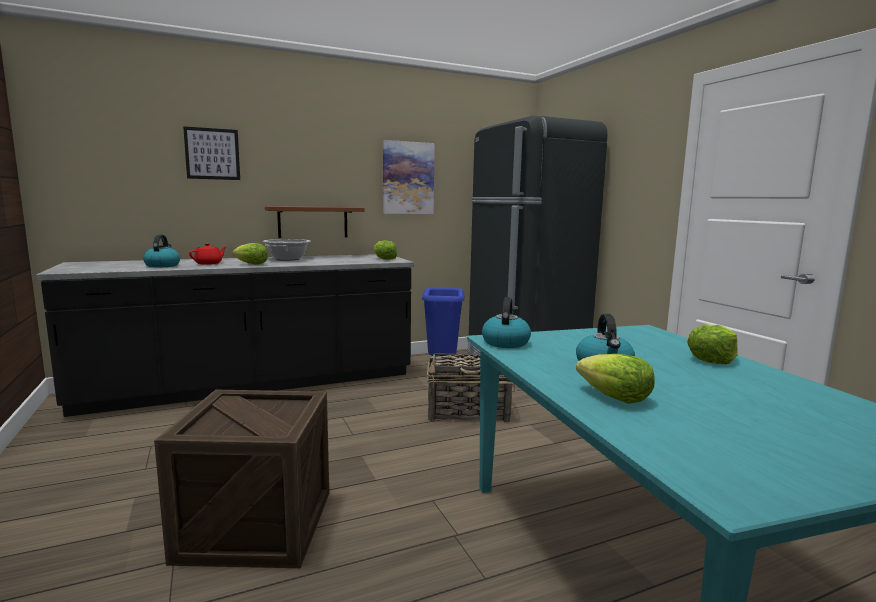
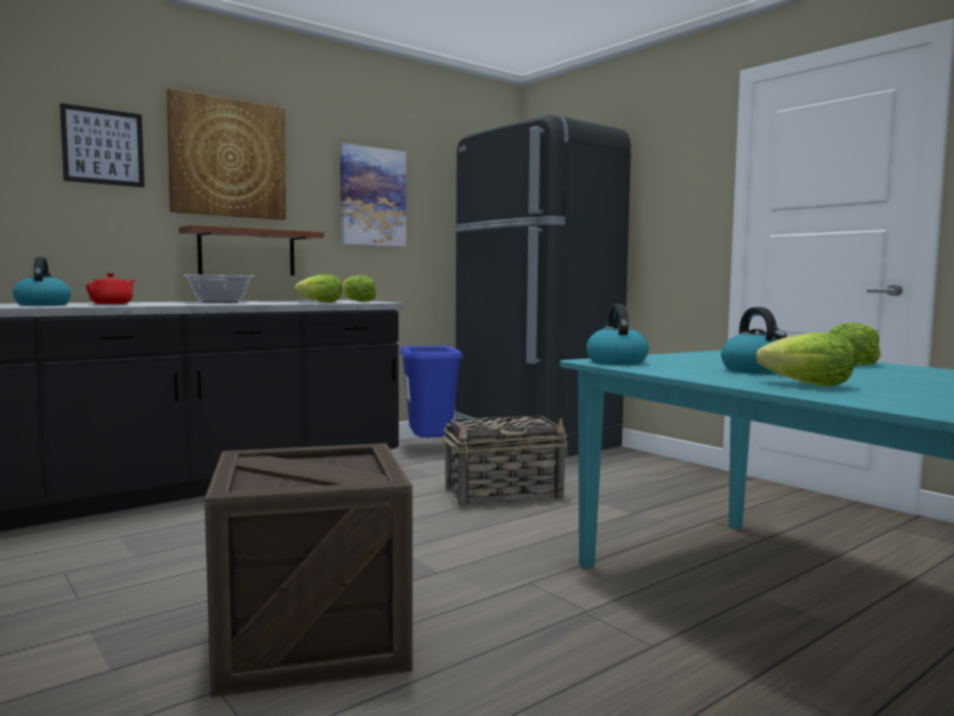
camera: 15 degrees left, 5 degrees down
lettuce [232,243,268,264] -> lettuce moved to [294,275,342,303]
none -> picture [167,88,286,220]

